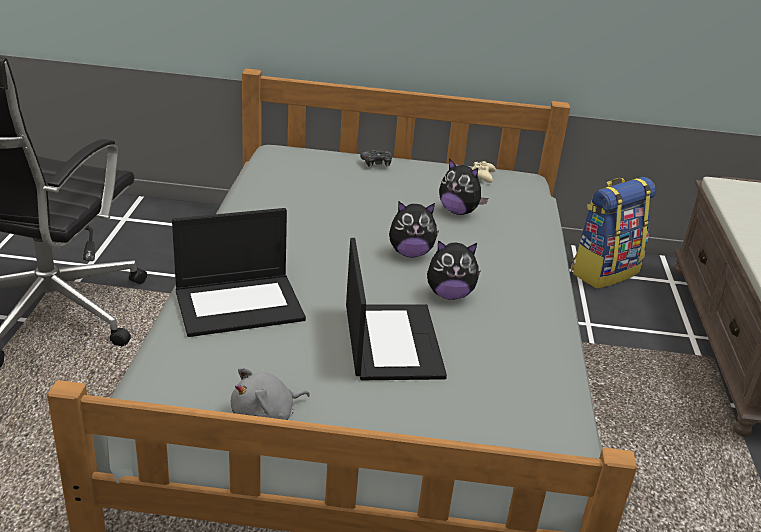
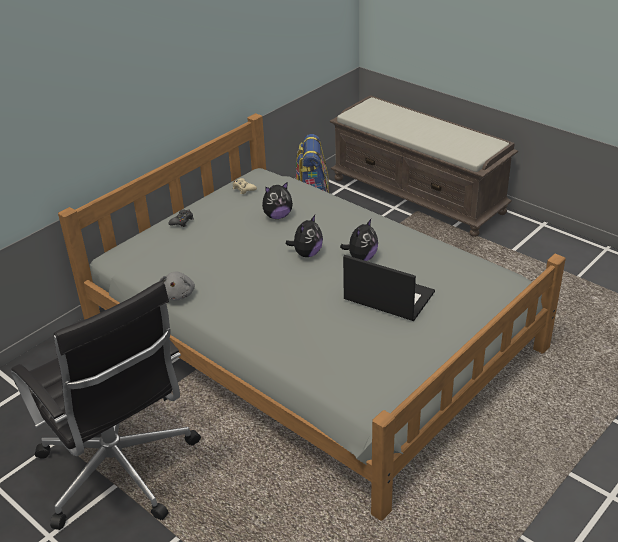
camera: 50 degrees left, 5 degrees up
laptop [172,208,306,337] -> none
grey plush toy [231,368,310,420] -> grey plush toy moved to [160,272,195,300]

